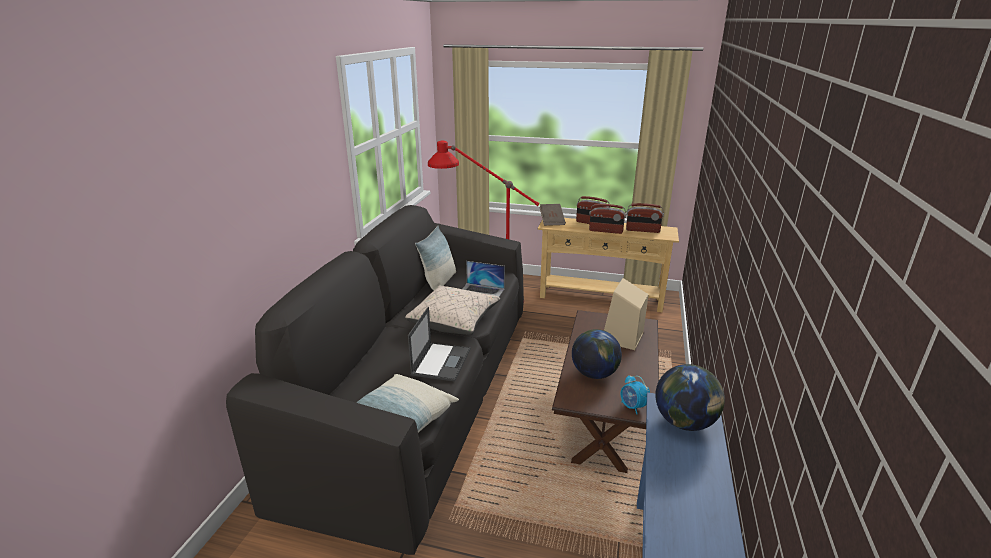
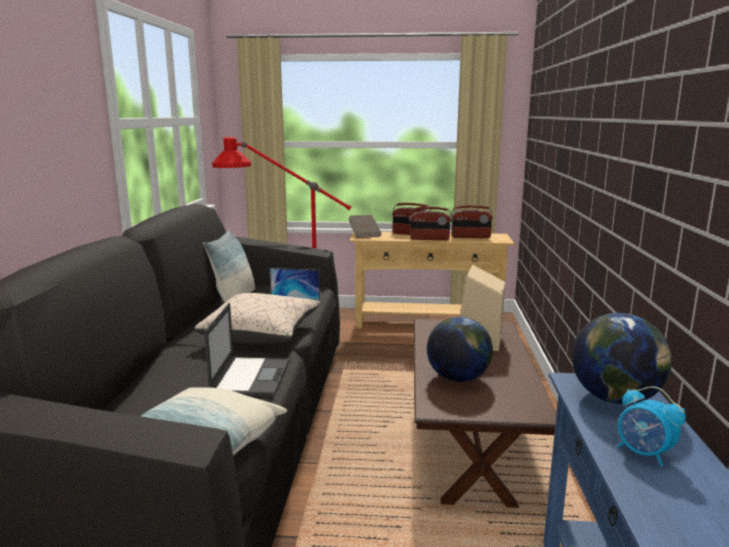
camera: 10 degrees left, 10 degrees down
alarm clock [621,375,650,414] -> alarm clock moved to [617,386,686,467]

